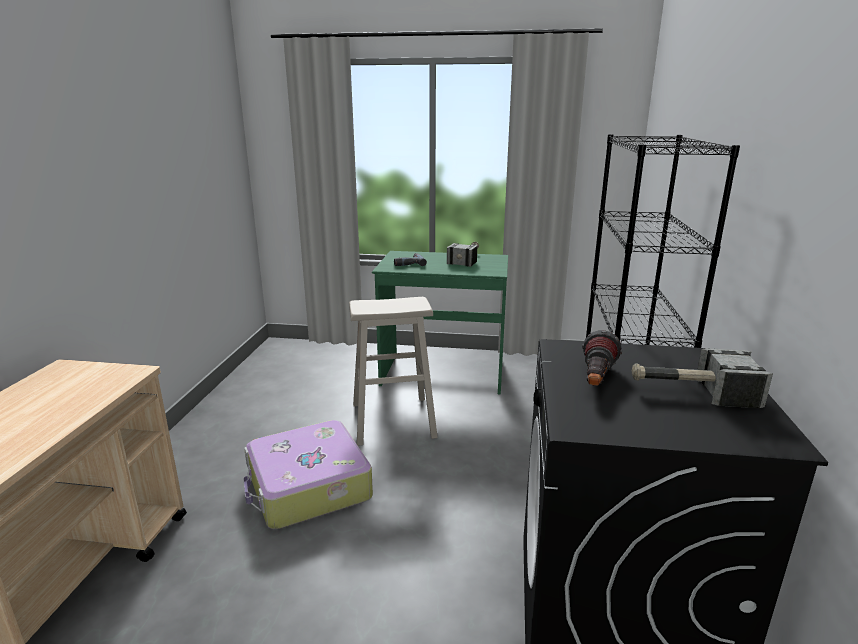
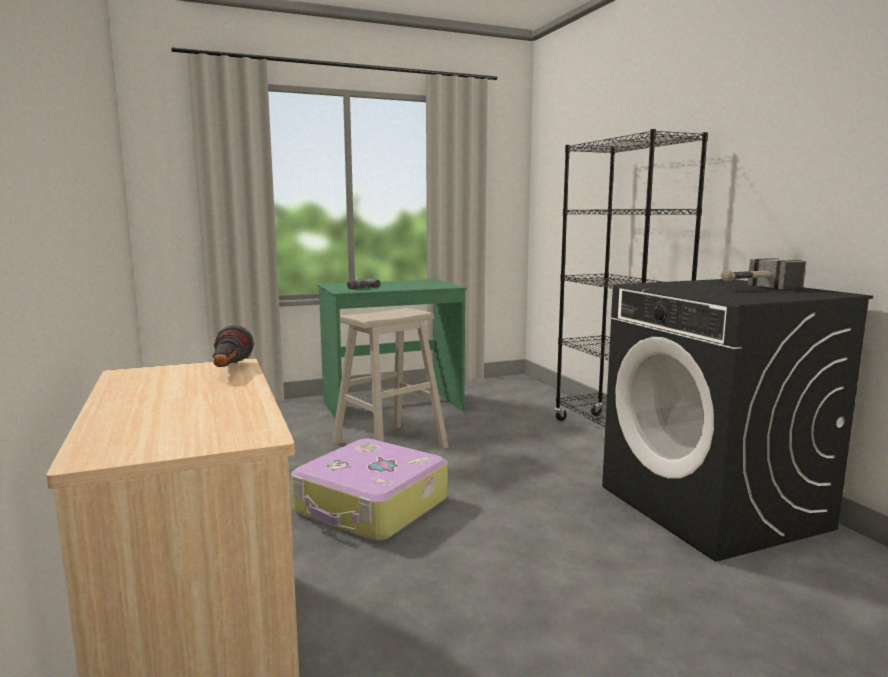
camera: 30 degrees left, 10 degrees down
hammer [447,242,479,267] -> none
flashlight [582,330,622,386] -> flashlight moved to [213,325,254,367]

